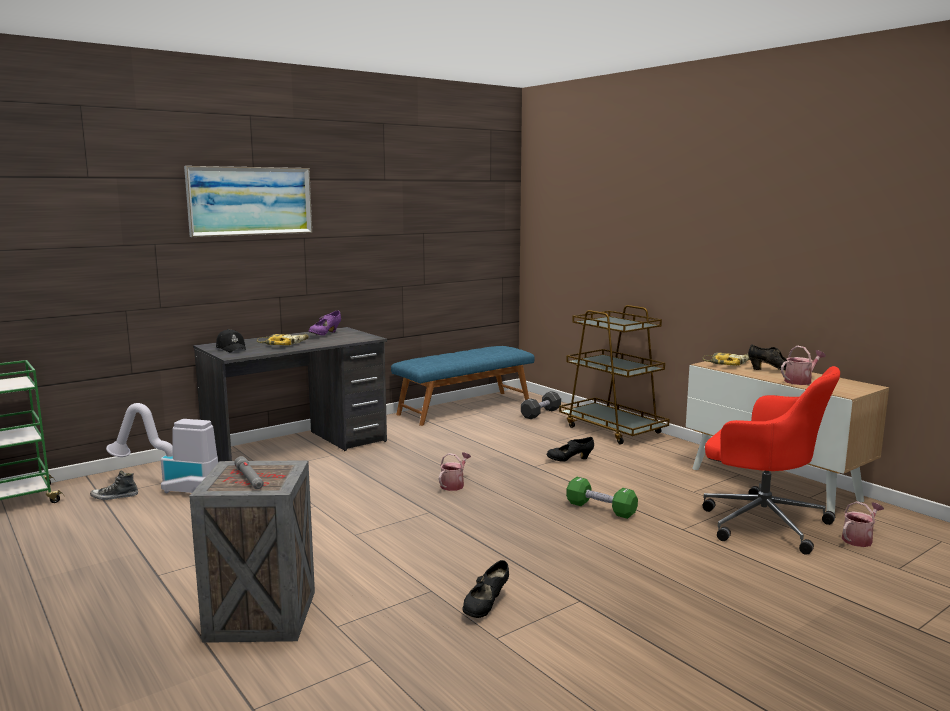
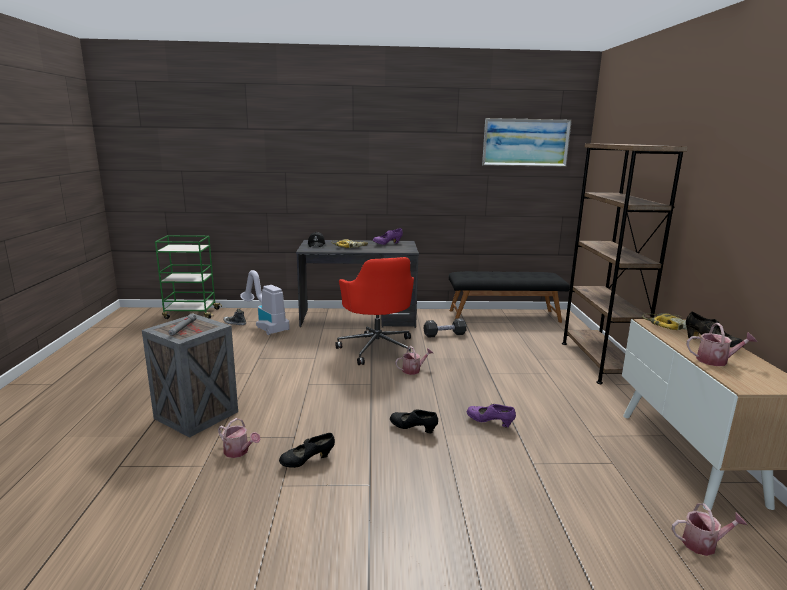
camera: 35 degrees right, 5 degrees up
picture [184,166,312,237] -> picture moved to [482,118,572,167]
blue bench [391,346,535,426] -> black bench [449,271,570,323]
black dumbbell [521,391,561,419] -> black dumbbell moved to [424,318,467,338]
black shoe [547,437,594,462] -> black shoe moved to [390,410,438,433]
brown cart [559,305,670,445] -> brown bookcase [562,143,688,384]
green dumbbell [566,477,638,519] -> purple shoe [467,404,516,427]
red office chair [703,366,840,555] -> red office chair moved to [335,257,414,365]
none -> watering can [218,418,261,458]

